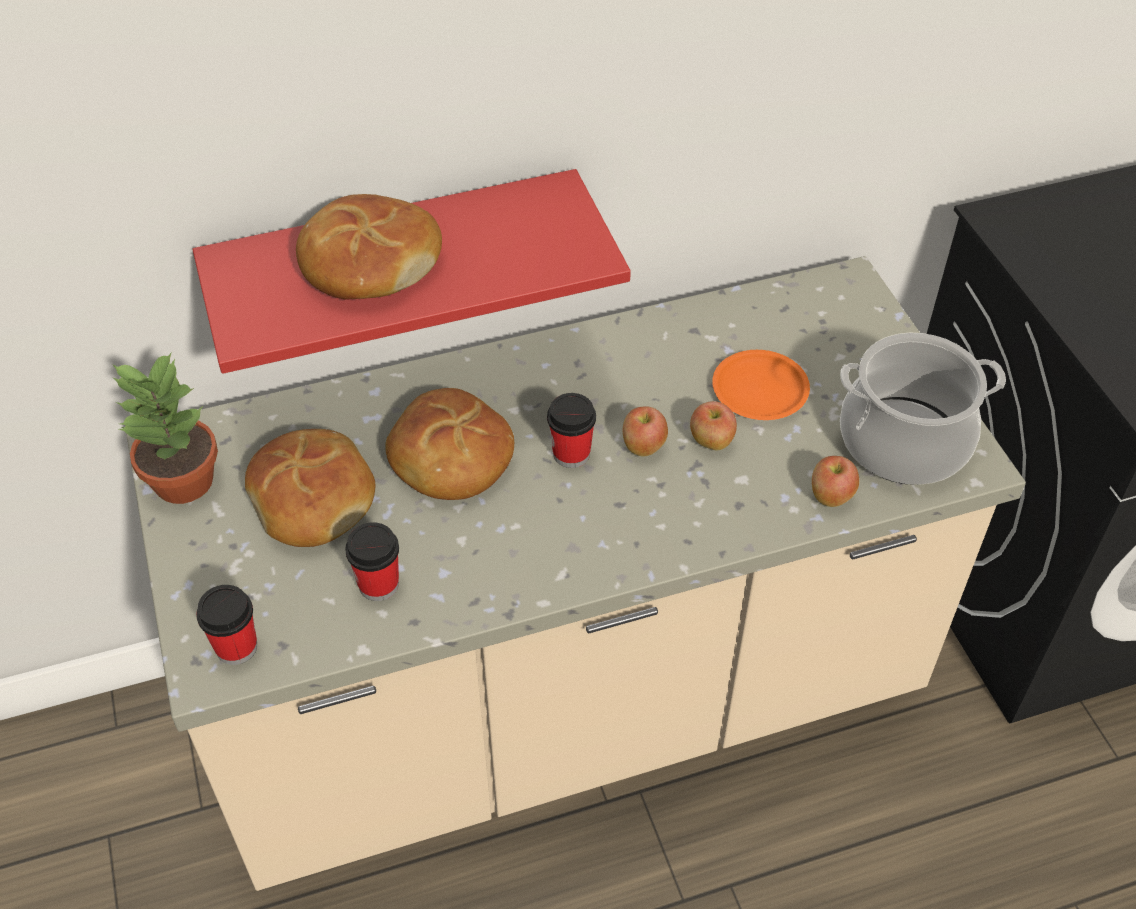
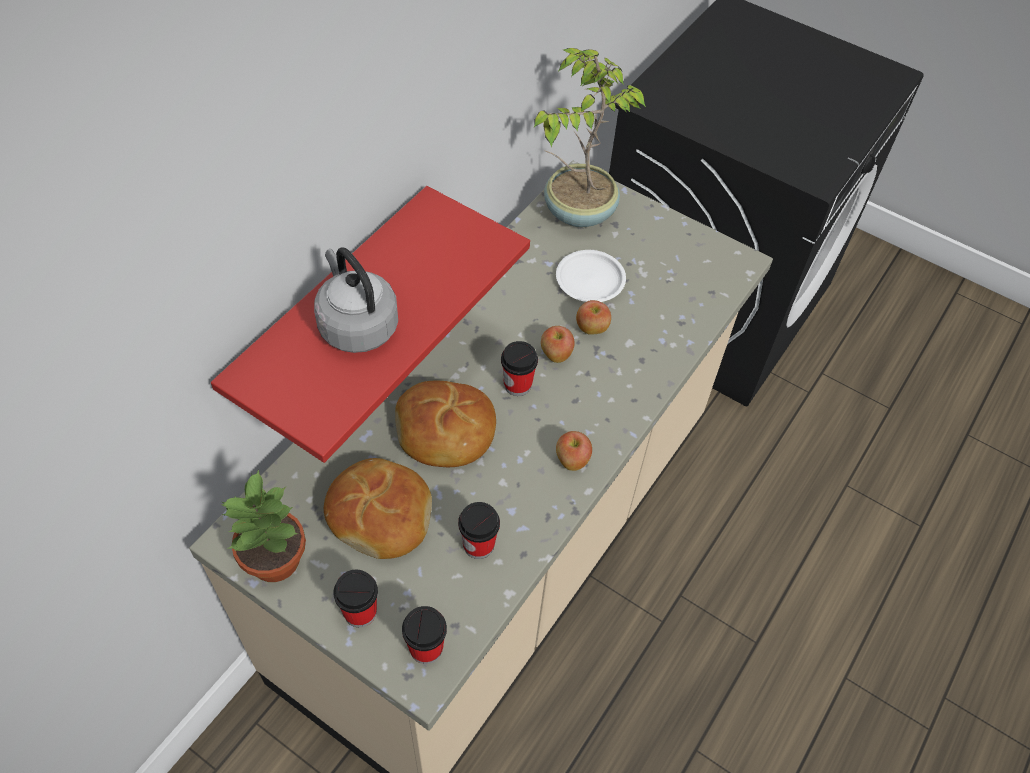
camera: 40 degrees left, 5 degrees up
bread [296,194,442,300] -> grey kettle [314,247,398,353]
orange plate [712,350,810,420] -> white plate [556,250,626,302]
apple [812,456,859,507] -> apple moved to [556,431,592,471]
cooking pot [840,333,1006,485] -> none
none -> cup [334,570,378,627]
none -> potted plant [534,48,646,227]

